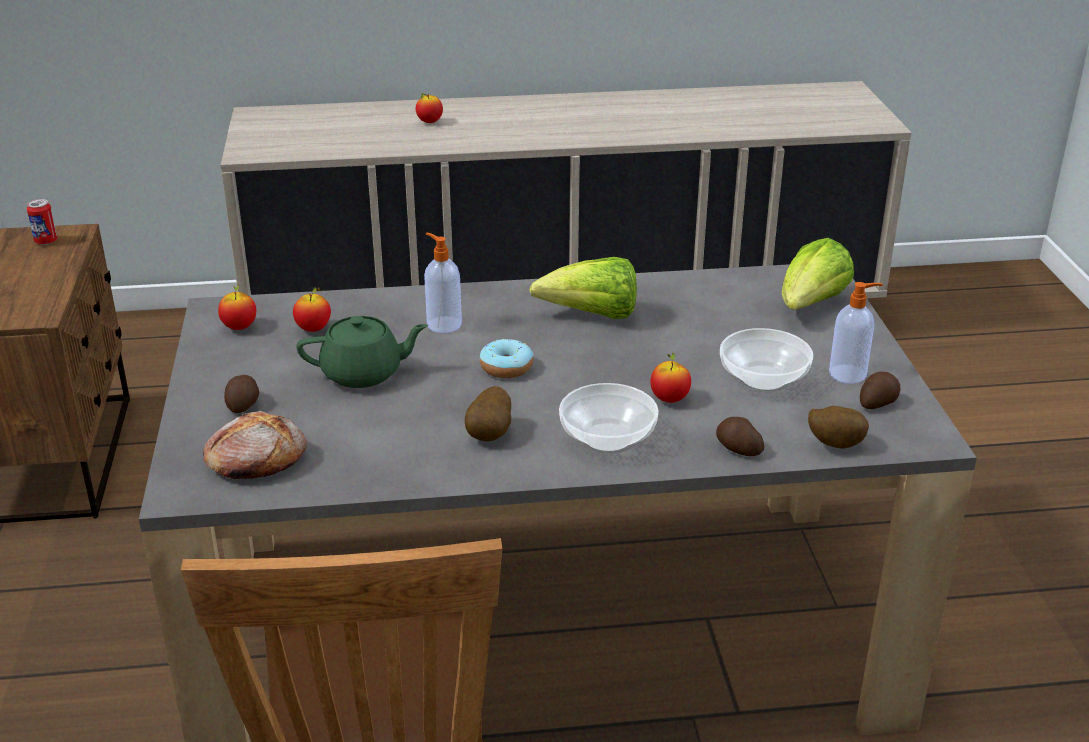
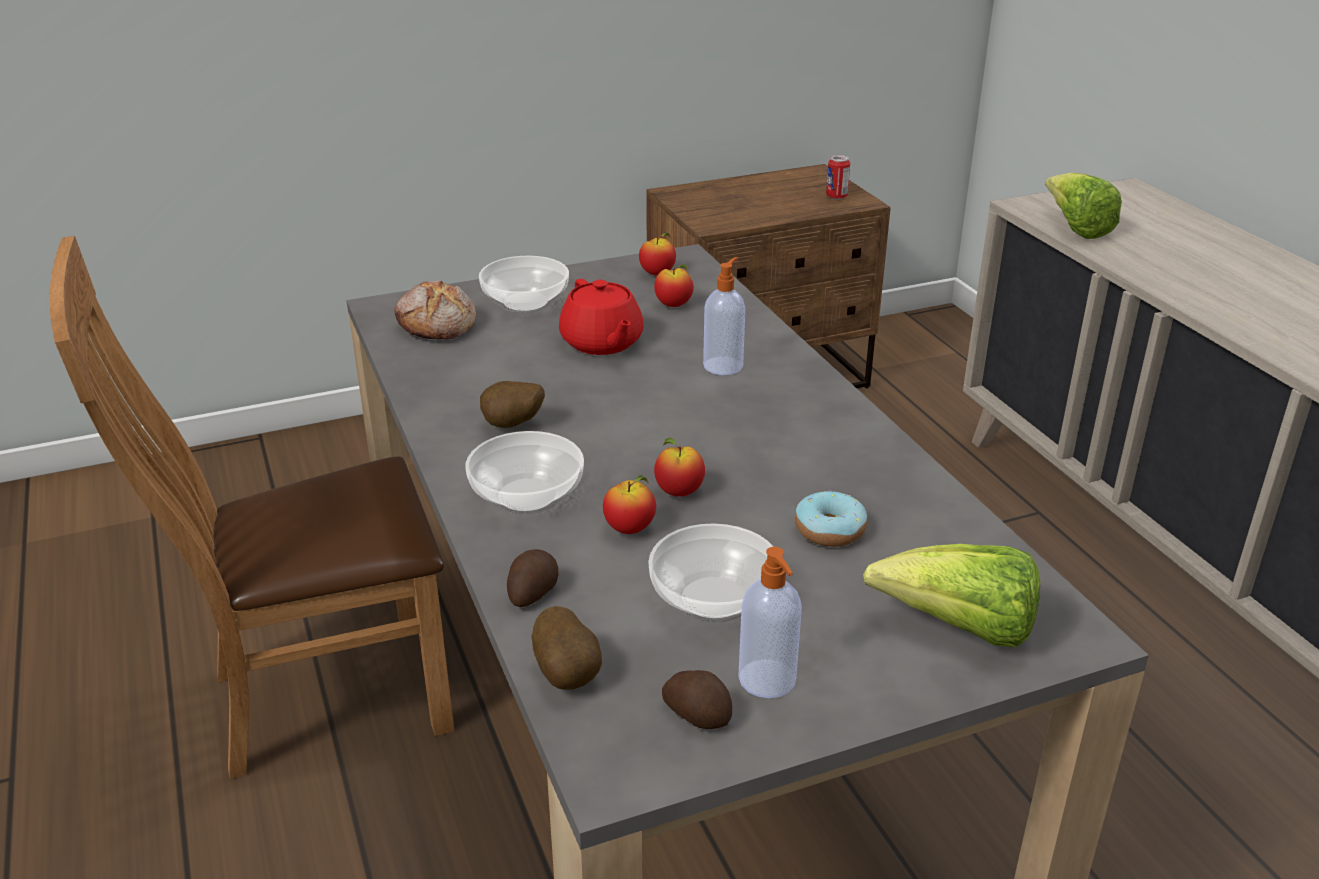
camera: 75 degrees right, 0 degrees up
potato [224,375,259,413] -> bowl [479,256,569,313]
green teapot [296,316,428,388] -> red teapot [559,279,643,355]
apple [416,93,443,123] -> apple moved to [654,438,705,497]
donut [480,339,534,378] -> donut moved to [795,490,868,547]
lettuce [529,257,637,319] -> lettuce moved to [1045,173,1122,239]

